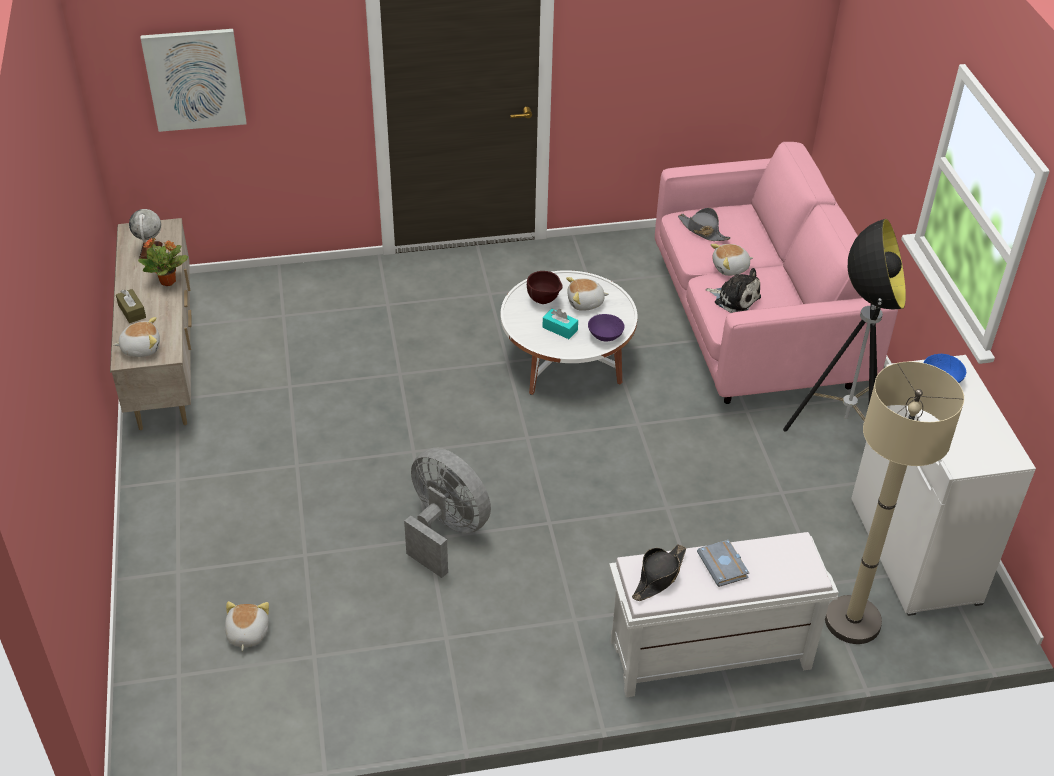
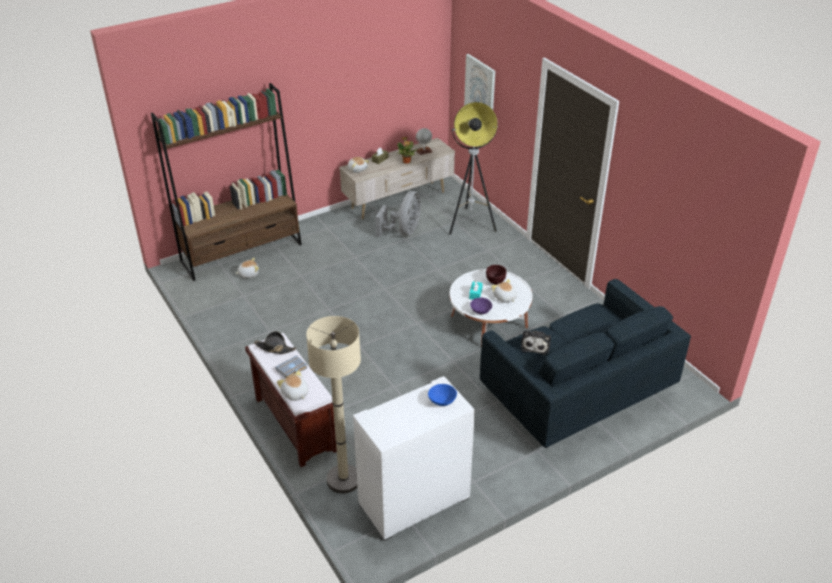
camera: 70 degrees right, 5 degrees down
grey fan [404,448,491,578] -> grey fan moved to [375,191,421,237]
white bench [609,532,838,697] -> brown bench [245,333,337,467]
pink sofa [655,142,898,404] -> blue sofa [480,279,691,448]
grey hat [678,208,731,241] -> none
plush toy [711,244,753,276] -> plush toy moved to [277,371,308,401]
floor lamp [783,219,906,432] -> floor lamp moved to [449,102,498,235]
none -> brown bookcase [151,83,302,281]

